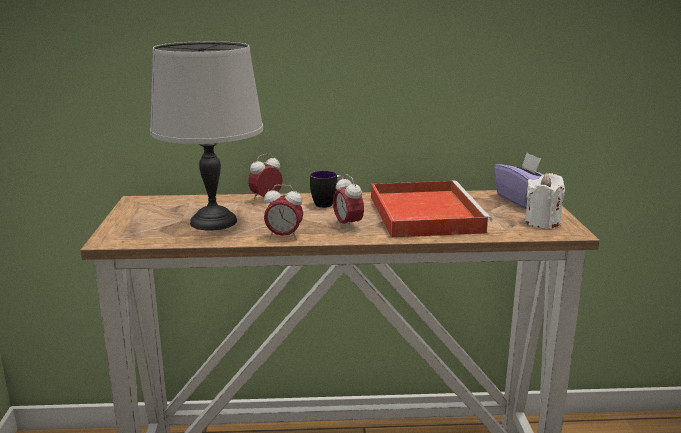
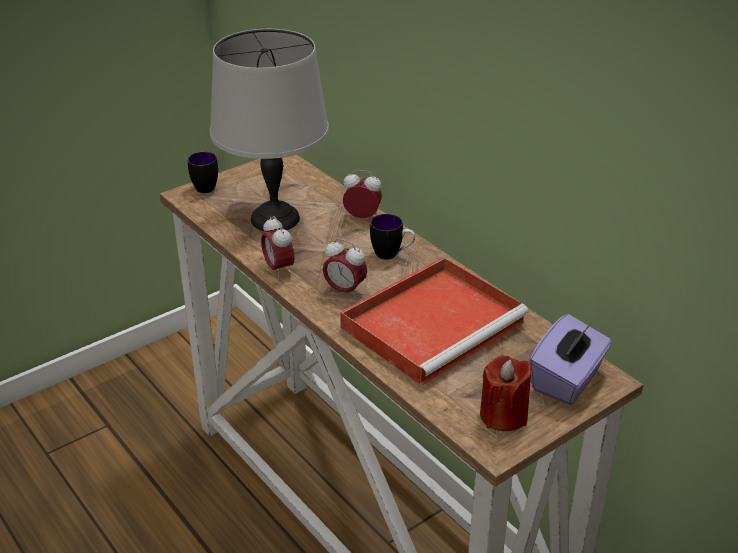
camera: 55 degrees right, 15 degrees up
alarm clock [333,174,364,231] -> alarm clock turned 90 degrees counterclockwise [323,239,367,299]
white candle [525,173,565,229] -> red candle [480,355,532,431]
none -> mug [188,152,218,193]

